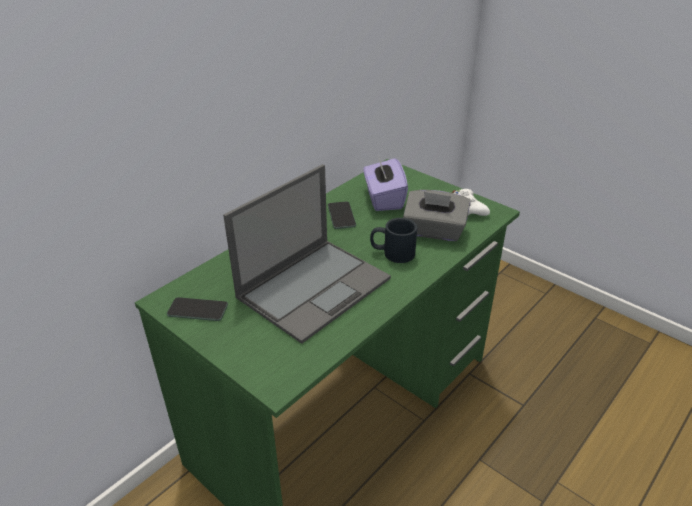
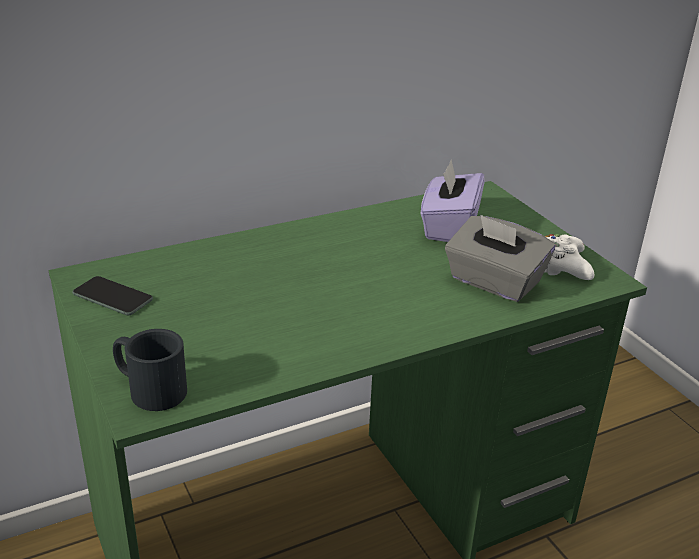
camera: 20 degrees right, 5 degrees down
laptop [223,164,391,344] -> none
phone [328,202,356,229] -> none
black mug [370,218,417,263] -> black mug moved to [113,329,187,411]

